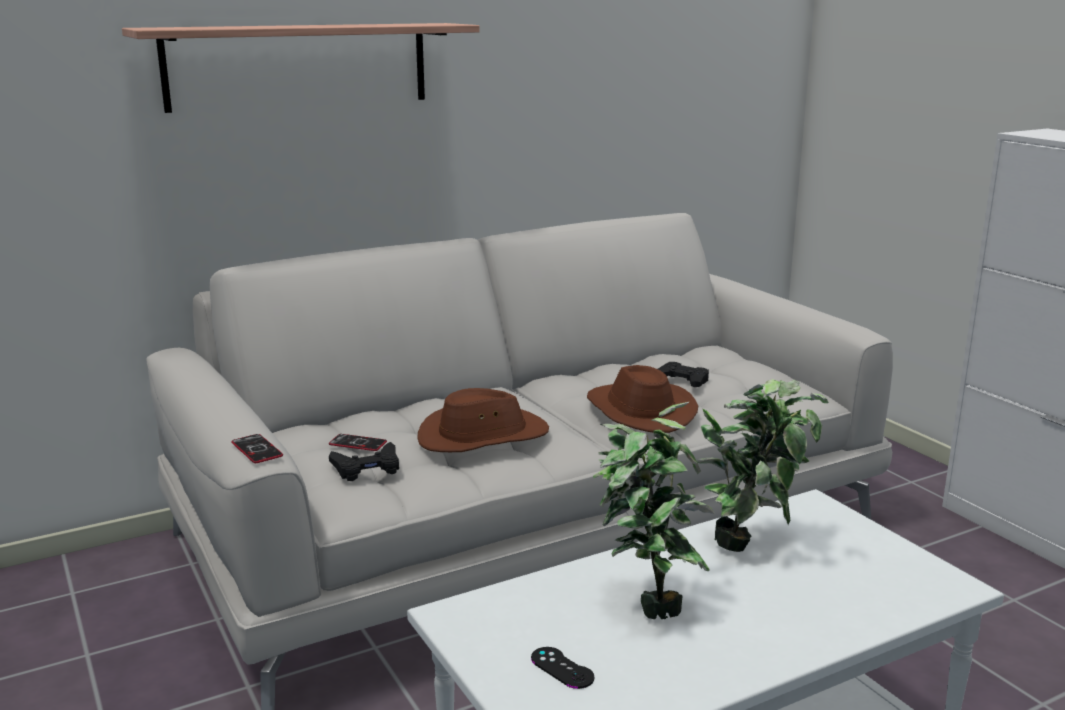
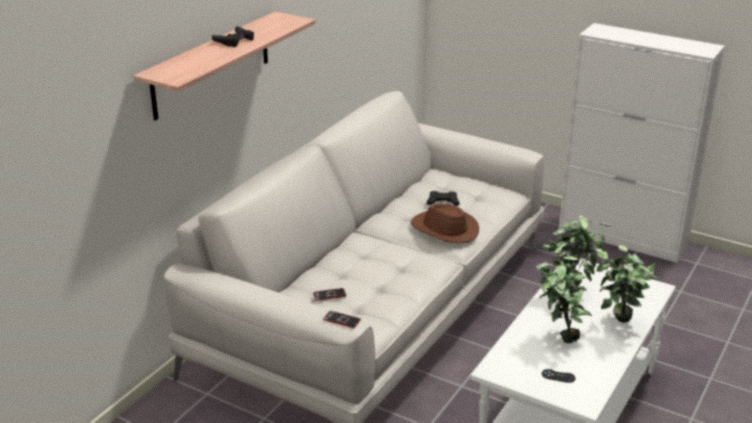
camera: 30 degrees left, 10 degrees up
black game controller [329,442,399,481] -> black game controller moved to [212,26,254,47]
brown hat [418,388,549,452] -> none
none -> potted plant [596,245,658,323]

